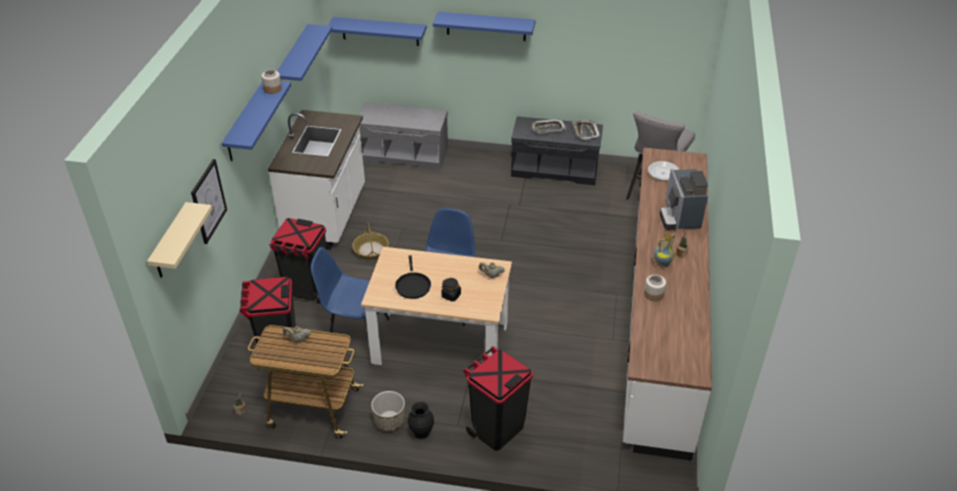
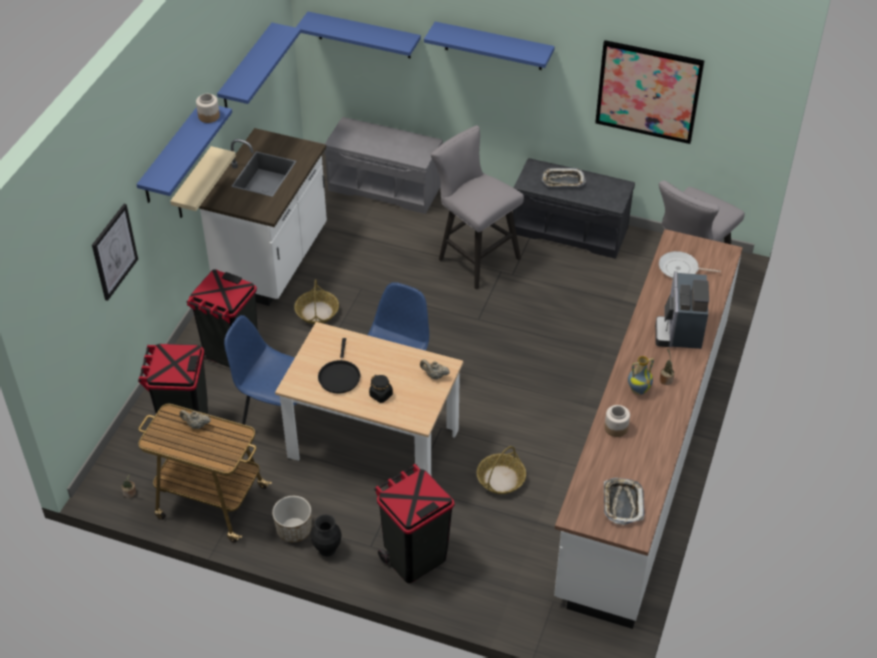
camera: 10 degrees right, 5 degrees up
beige shelf [147,202,212,278] -> beige shelf moved to [170,146,236,218]
tray [572,120,600,140] -> tray moved to [604,478,645,525]
none -> grey stool [431,125,524,290]
none -> basket [477,446,526,494]
none -> picture [595,40,704,144]

